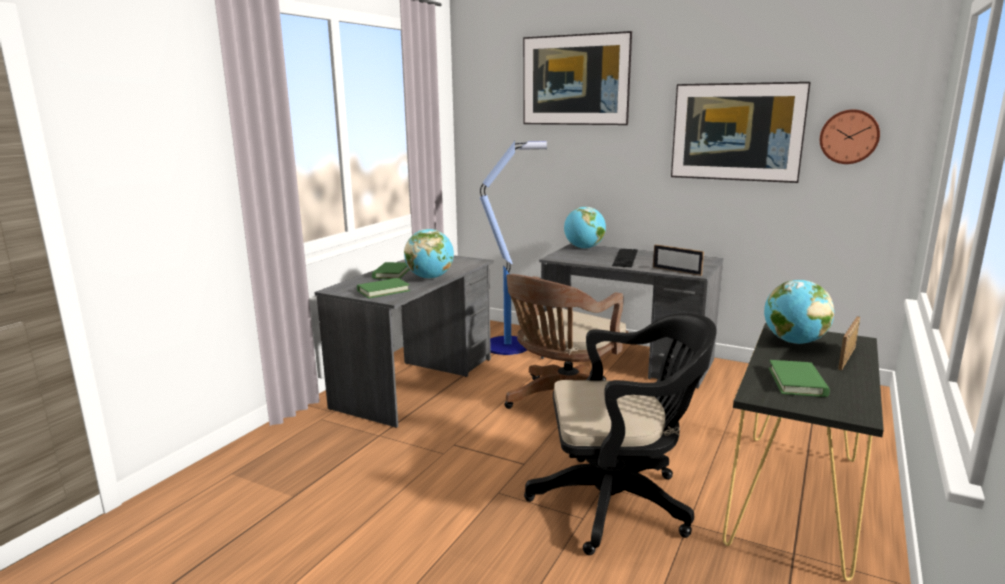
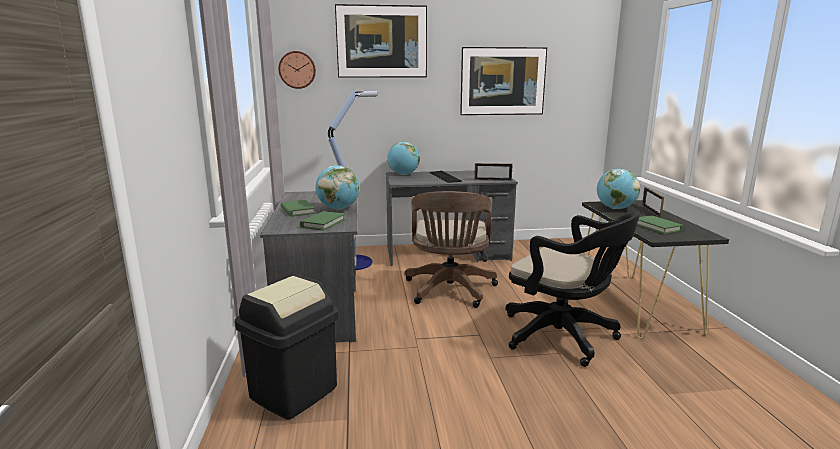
camera: 35 degrees left, 0 degrees up
black office chair [524,313,716,555] -> black office chair turned 75 degrees clockwise [505,212,640,367]
wall clock [820,109,880,164] -> wall clock moved to [278,51,316,89]
none -> black trash can [235,274,339,419]

